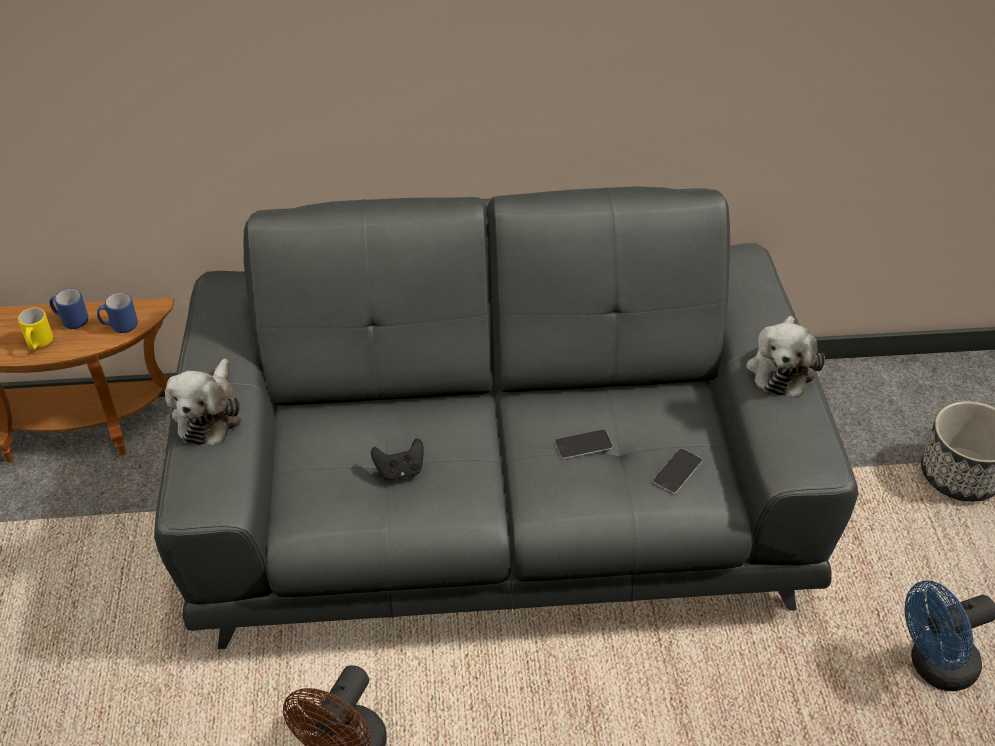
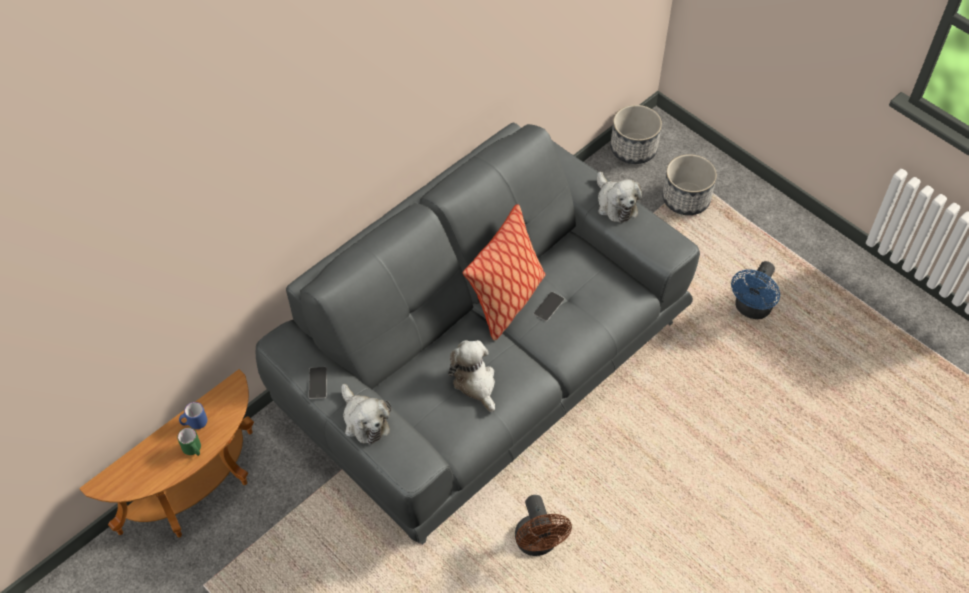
camera: 40 degrees left, 10 degrees up
yellow mug [18,308,53,350] -> green mug [177,428,201,456]
blue mug [97,292,138,333] -> none
black game controller [371,438,424,481] -> plush toy [448,340,495,412]
phone [652,448,703,494] -> phone moved to [309,367,327,399]
none -> pillow [463,204,546,341]
none -> planter [611,105,662,164]

